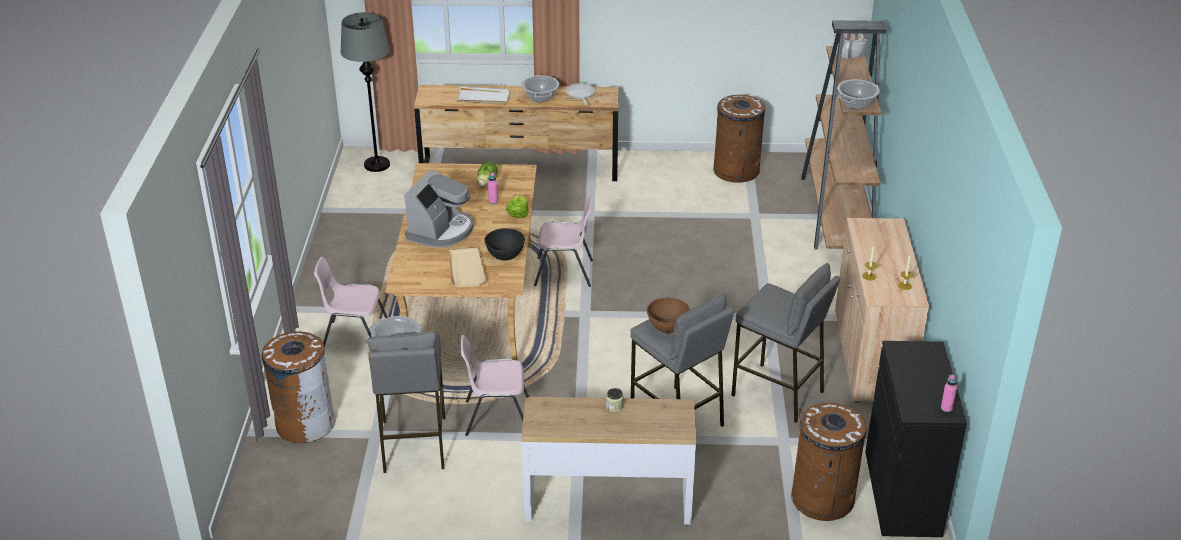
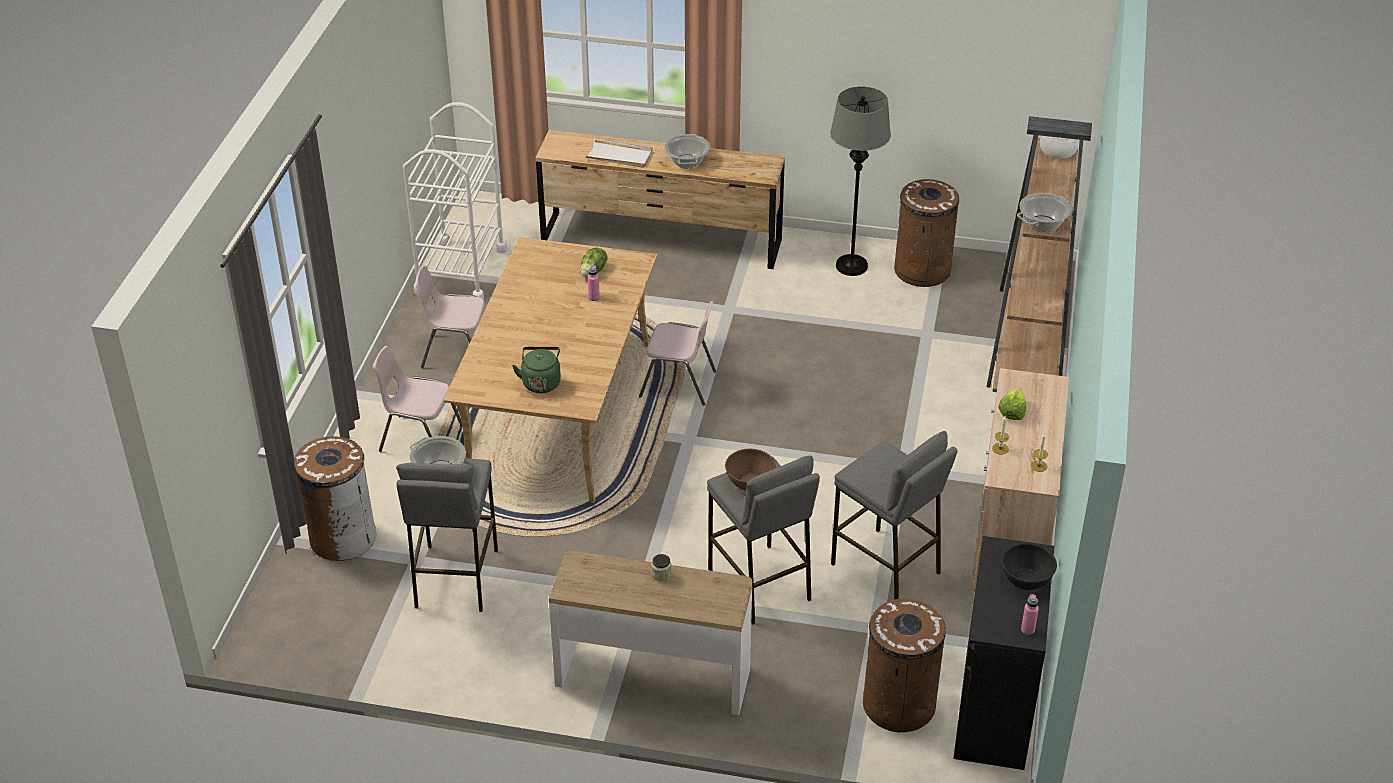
camera: 10 degrees right, 5 degrees up
grey floor lamp [340,12,390,172] -> grey floor lamp moved to [830,87,891,276]
coffee machine [404,169,474,248] -> none
beige tray [449,246,487,287] -> green kettle [512,347,561,393]
pink chair [461,335,529,436] -> pink chair moved to [415,265,486,368]
black bowl [484,228,525,261] -> black bowl moved to [1001,543,1057,590]
lettuce [506,195,529,218] -> lettuce moved to [998,388,1027,420]
frying pan [566,83,595,105] -> none
none -> white cart [403,102,507,300]

